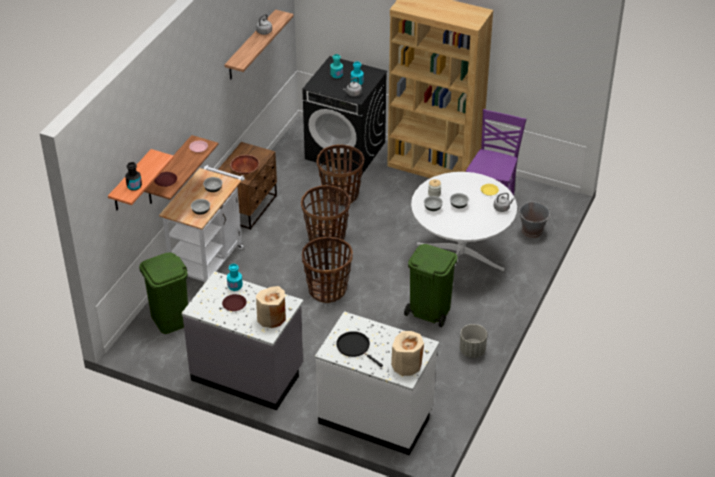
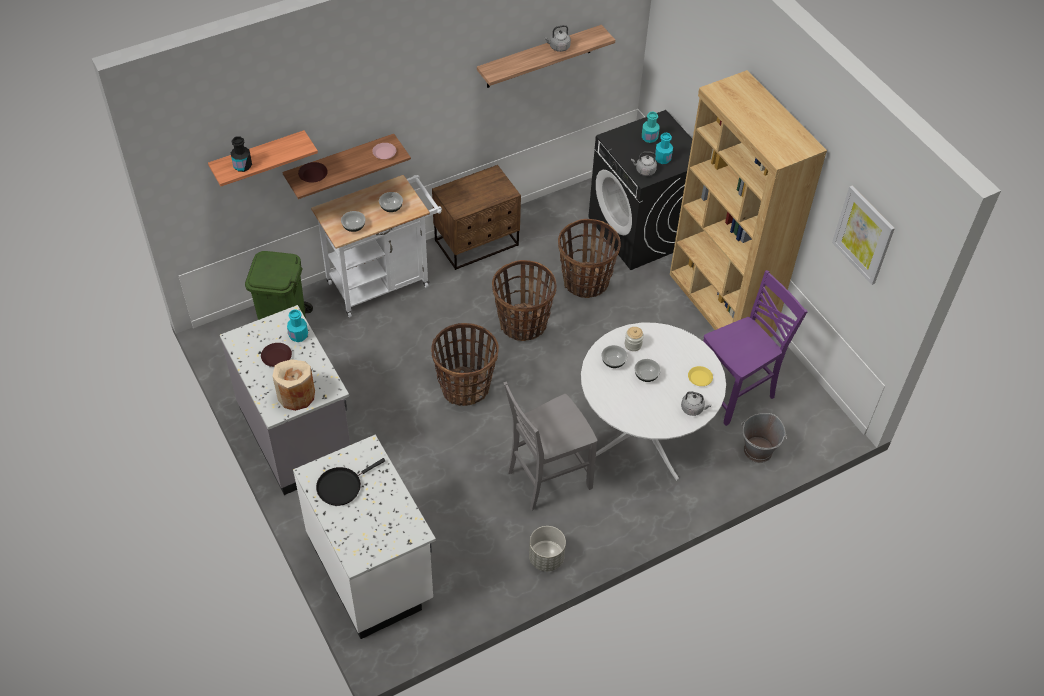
camera: 35 degrees right, 10 degrees up
brown bowl [230,155,260,174] -> none
black frying pan [336,331,383,367] -> black frying pan turned 120 degrees counterclockwise [316,458,386,506]
beige vase [391,331,424,376] -> none
green trash can [404,244,458,327] -> grey chair [503,381,597,511]
none -> picture [832,186,895,285]

